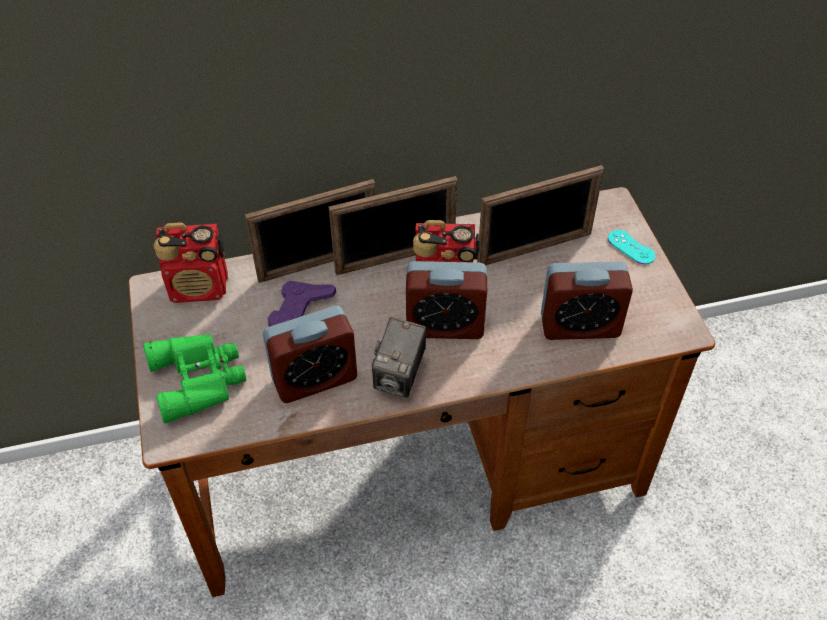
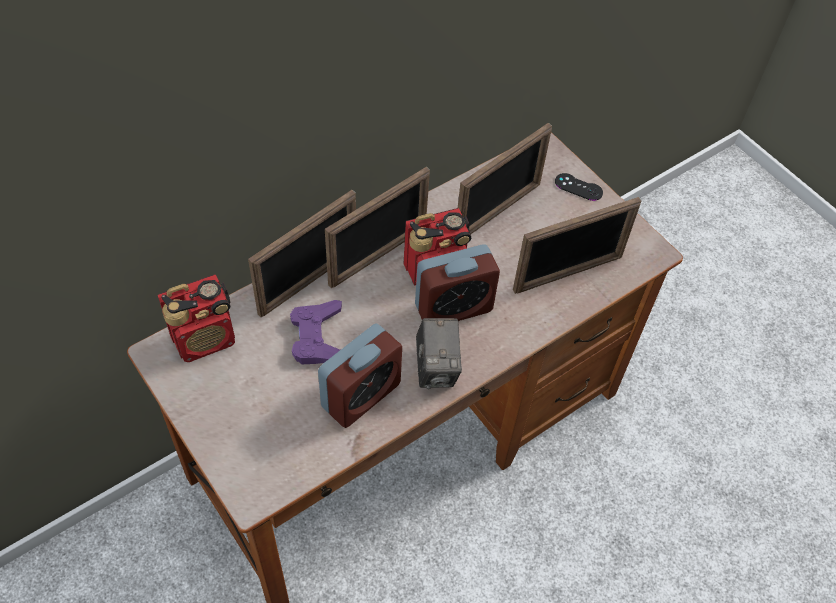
camera: 25 degrees left, 5 degrees up
green binoculars [143,334,246,423] -> none
alarm clock [541,261,633,340] -> picture frame [513,197,642,294]
turquoise game controller [608,230,656,264] -> black game controller [555,173,603,201]

